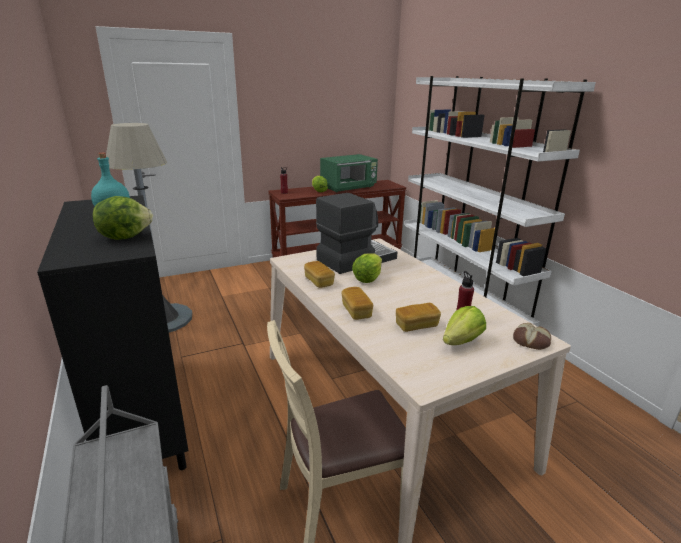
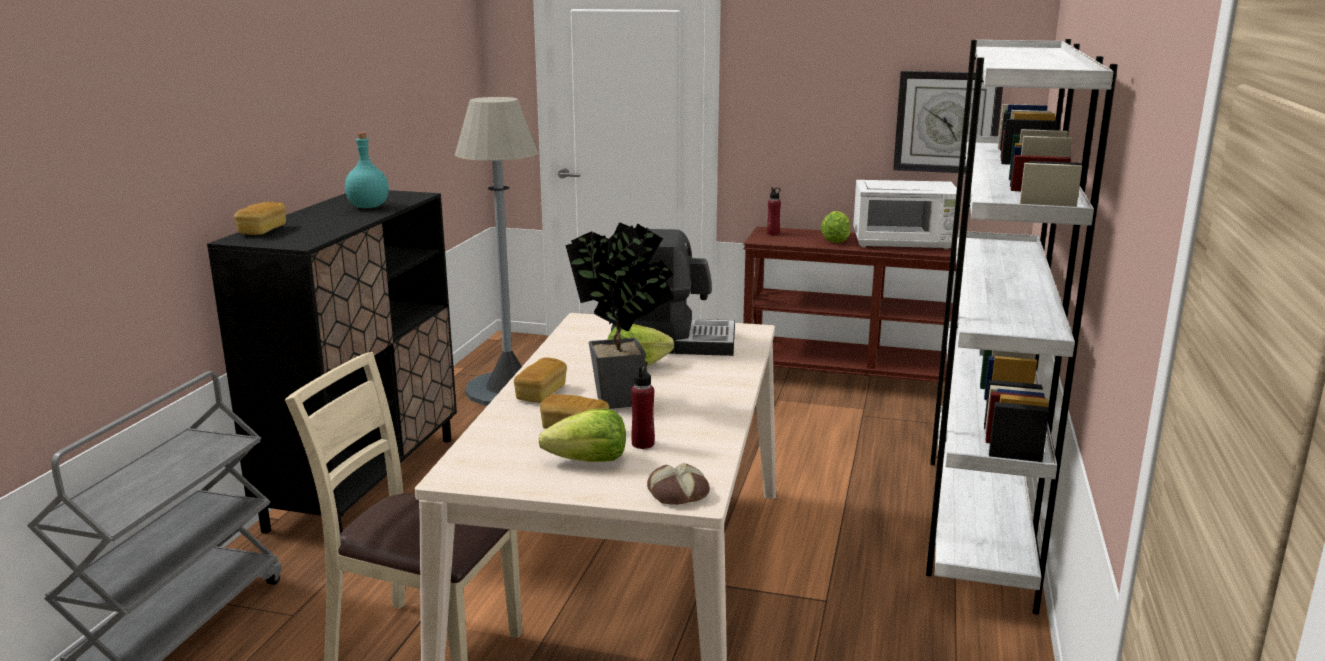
camera: 40 degrees right, 5 degrees down
lettuce [92,196,153,240] -> none
bread [304,261,335,288] -> bread moved to [234,202,286,235]
green microwave [320,154,378,192] -> white microwave [853,180,957,250]
none -> potted plant [566,222,674,409]
none -> wall clock [893,71,1003,173]

